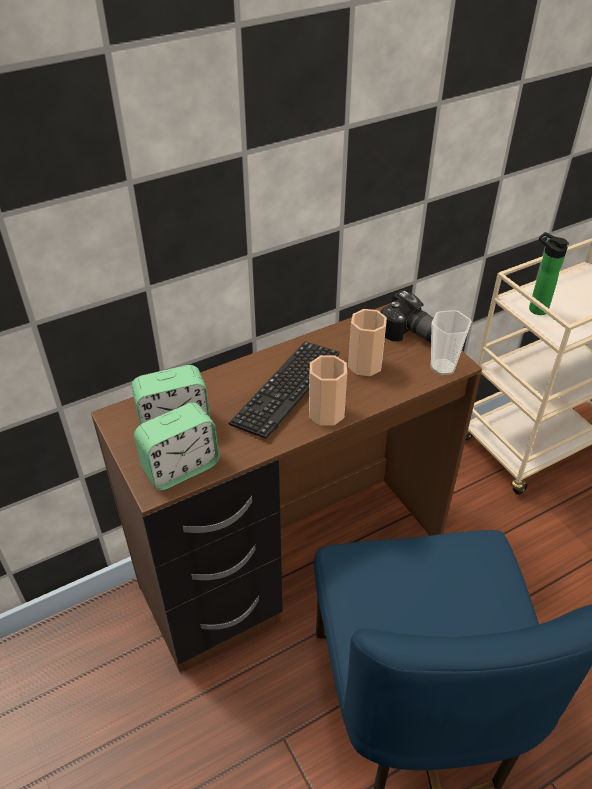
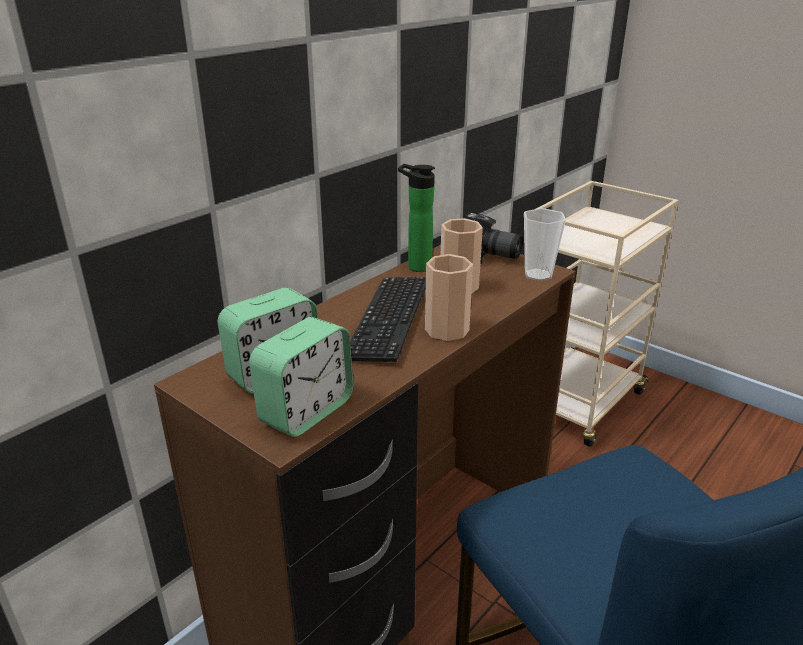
camera: 20 degrees left, 15 degrees down
bottle [529,232,569,315] -> bottle moved to [398,164,435,272]

